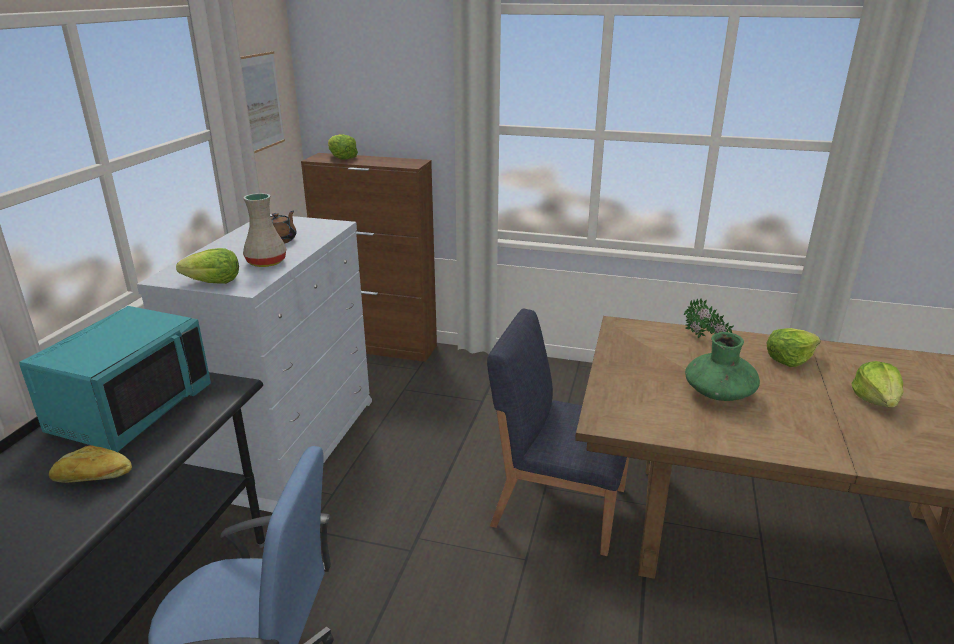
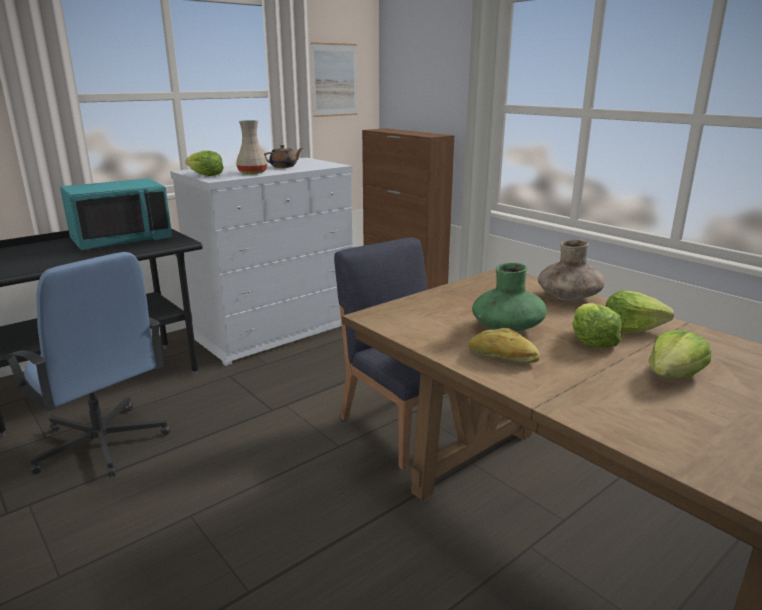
camera: 35 degrees right, 5 degrees down
bread [49,445,132,483] -> bread moved to [468,328,540,363]
lettuce [328,134,358,159] -> lettuce moved to [572,303,622,348]
potted plant [684,298,734,338] -> brown vase [538,240,605,301]

